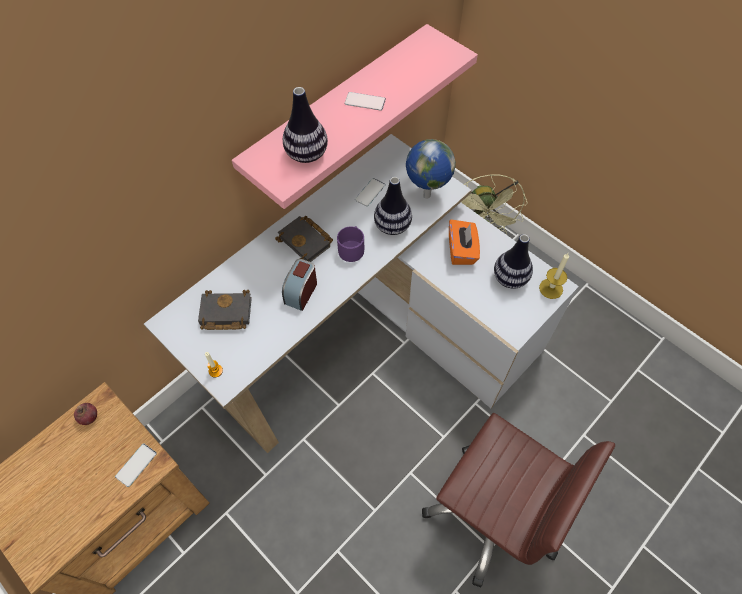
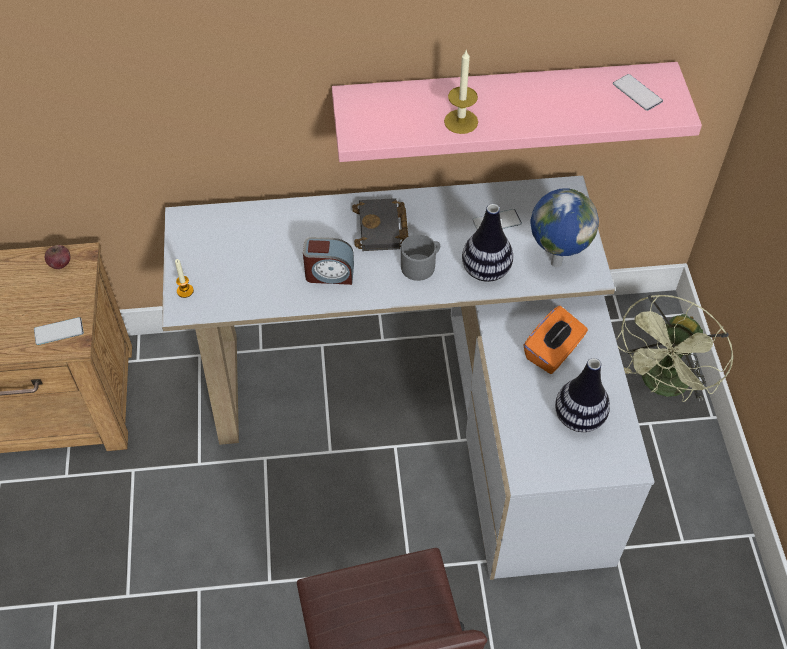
camera: 40 degrees right, 5 degrees down
black book [198,290,252,330] -> none
alarm clock [282,259,317,311] -> alarm clock turned 150 degrees counterclockwise [303,237,354,285]
vase [283,87,328,163] -> none
purple mug [337,226,364,262] -> grey mug [401,234,440,281]
phone [344,92,386,111] -> phone moved to [613,74,663,111]
candle [539,253,569,299] -> candle moved to [444,49,478,134]

